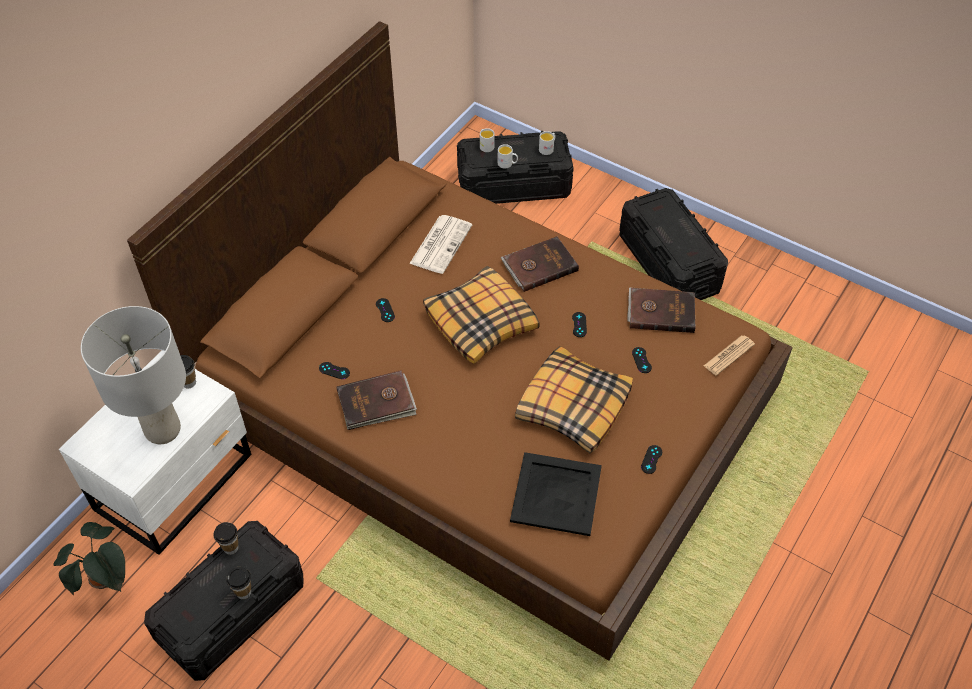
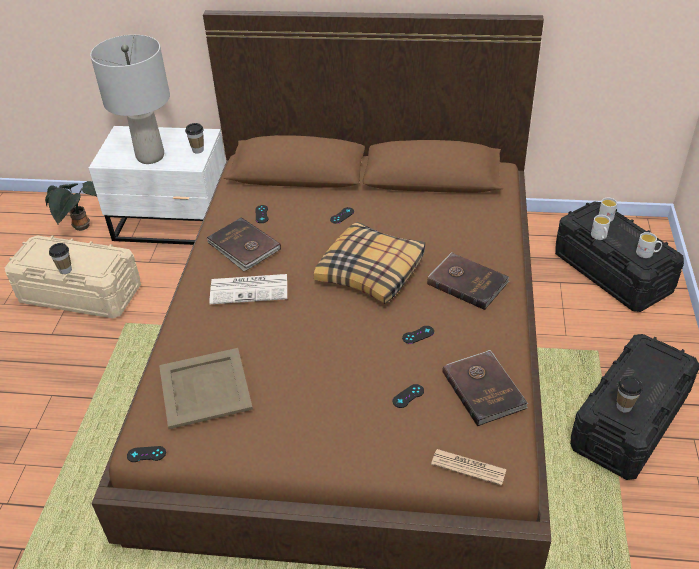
camera: 65 degrees right, 10 degrees down
black storage box [144,521,304,681] -> beige storage box [4,236,141,318]
cup [214,522,239,555] -> cup moved to [616,376,643,413]
newspaper [409,215,472,274] -> newspaper moved to [209,274,287,304]
black tray [510,452,602,536] -> beige tray [159,348,253,429]
pillow [515,346,633,454] -> none
black game controller [641,445,662,474] -> black game controller moved to [127,446,166,462]

